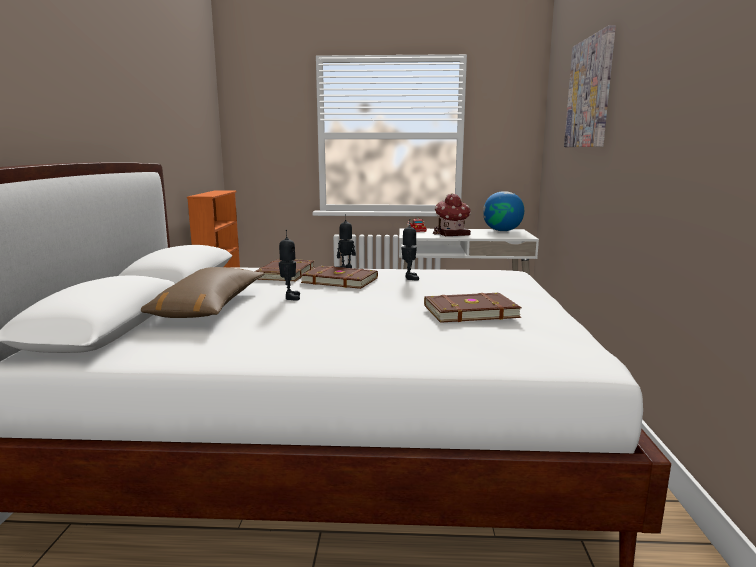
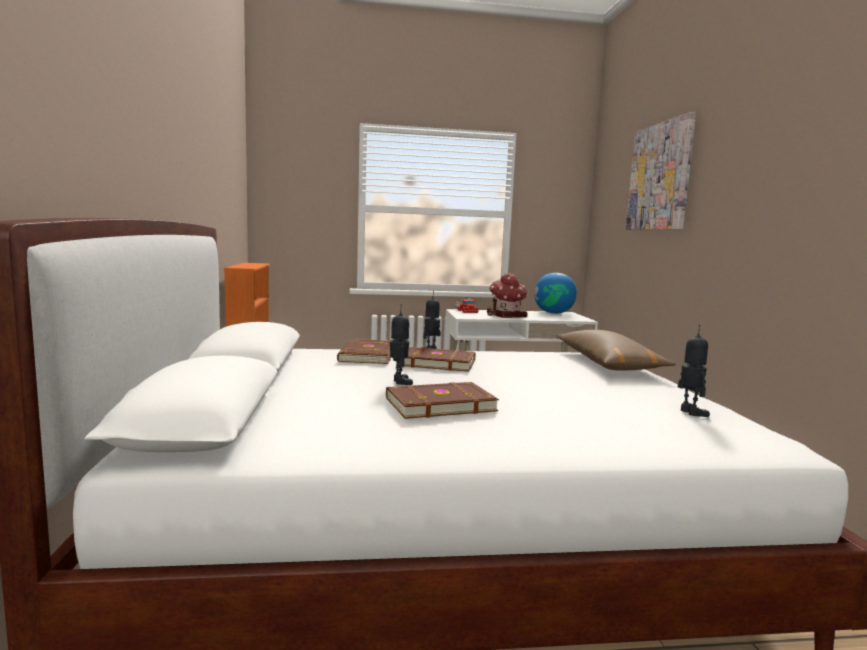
camera: 10 degrees left, 5 degrees down
brown pillow [141,267,265,318] -> brown pillow moved to [557,330,676,371]
toy robot [402,219,419,281] -> toy robot moved to [678,325,710,417]
brown book [424,293,522,323] -> brown book moved to [386,382,499,419]

